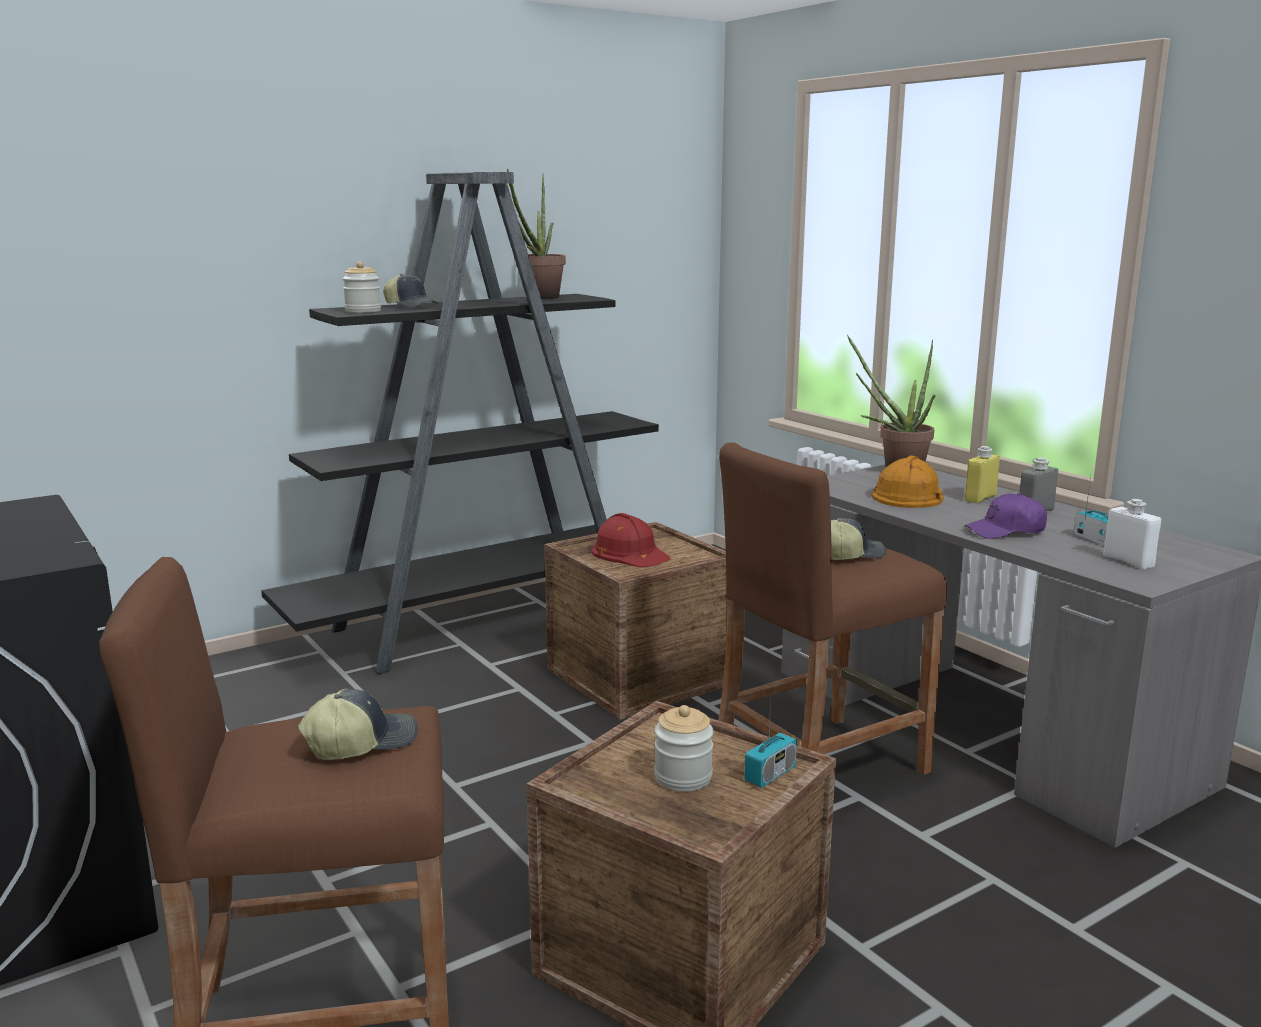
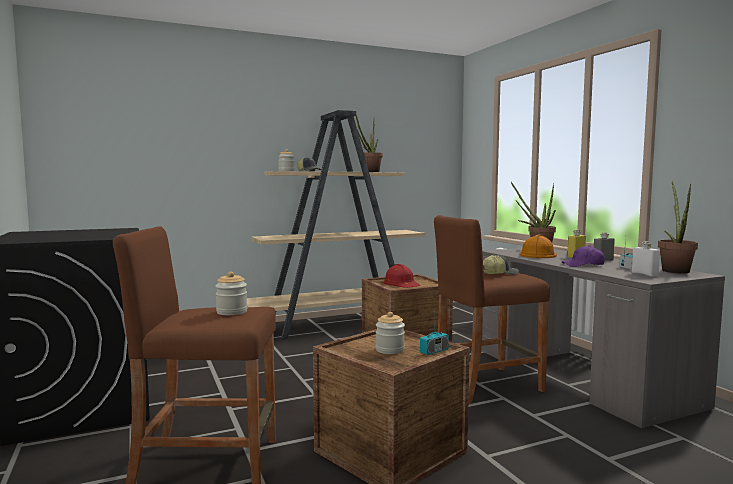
camera: 10 degrees right, 10 degrees down
black bookcase [261,172,659,674] -> beige bookcase [247,110,425,340]
cap [298,689,418,760] -> jar [215,272,247,315]
none -> potted plant [658,182,698,274]

